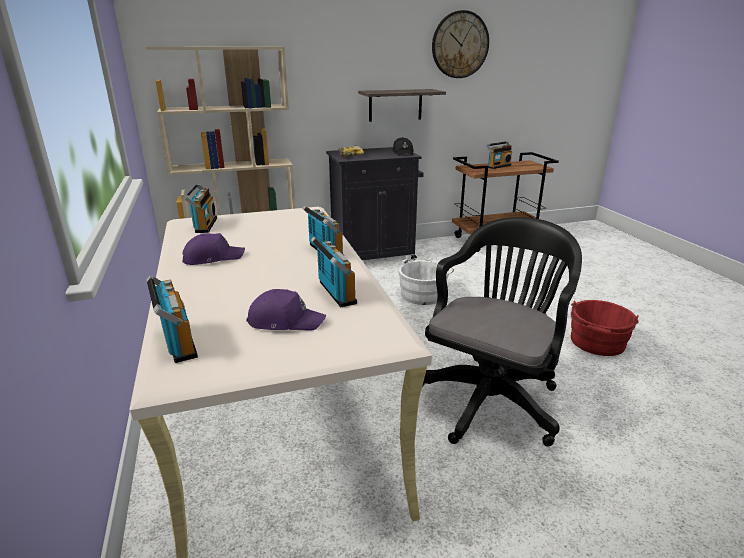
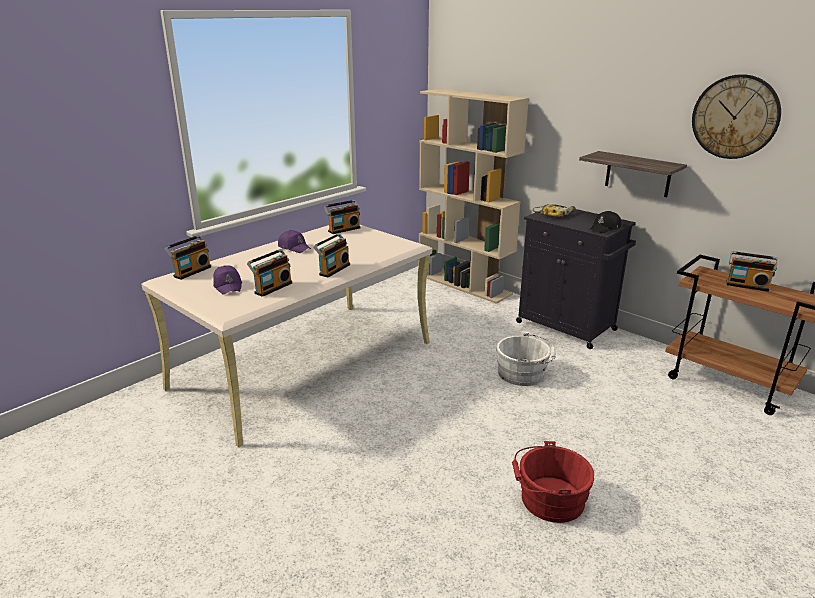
camera: 60 degrees right, 0 degrees up
black office chair [422,217,582,447] -> none

